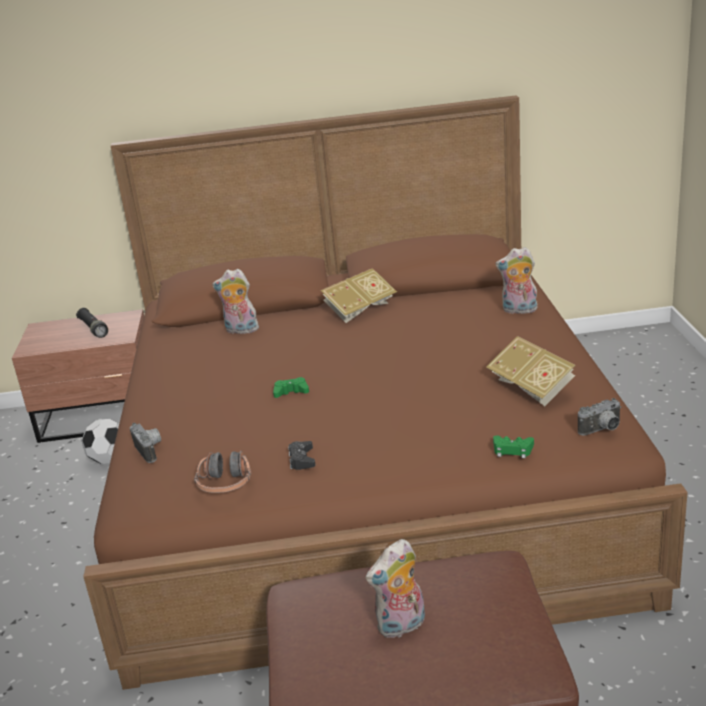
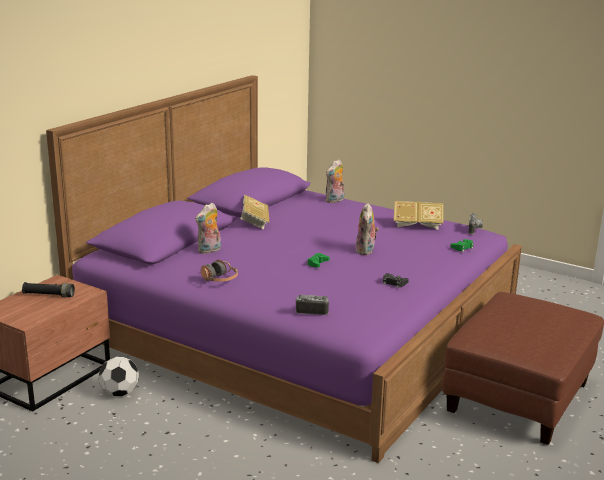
camera: 55 degrees left, 5 degrees down
brown bed [83,95,688,690] -> purple bed [46,75,522,463]
headphones [194,451,251,493] -> headphones moved to [201,260,238,282]
plush toy [366,539,425,638] -> plush toy moved to [356,203,379,255]

